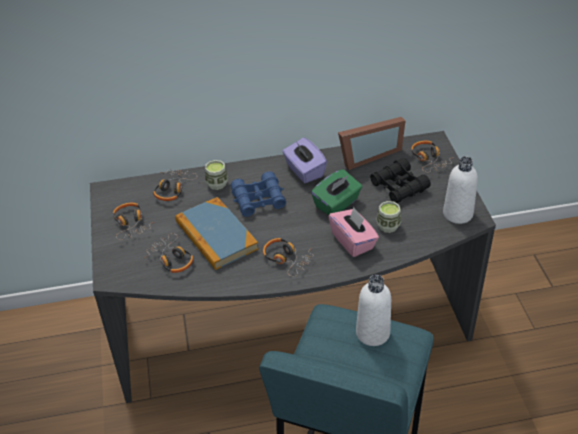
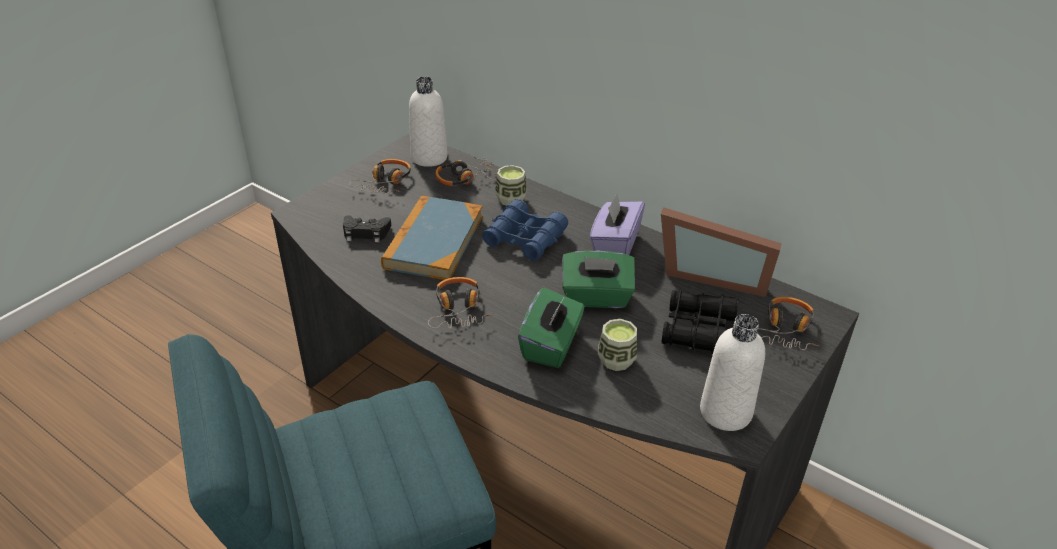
camera: 45 degrees right, 5 degrees down
headphones [145,233,193,273] -> black game controller [343,215,391,243]
pink tissue box [328,207,379,257] -> green tissue box [518,288,585,368]
white bottle [356,275,391,346] -> white bottle moved to [409,77,447,167]

